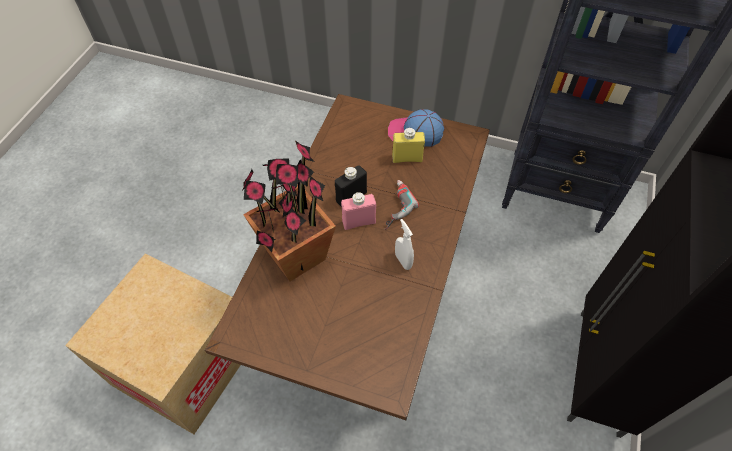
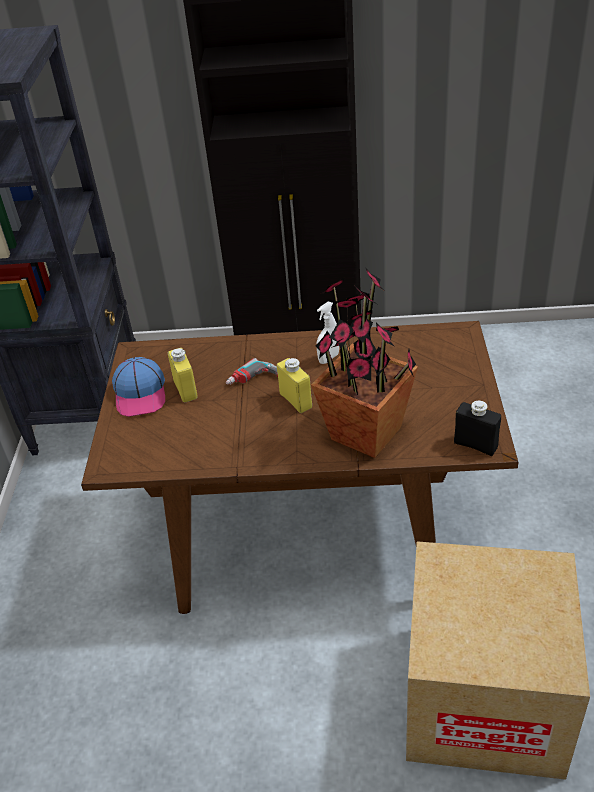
camera: 105 degrees left, 15 degrees down
black bottle [335,165,367,206] -> black bottle moved to [454,401,501,456]
pink bottle [341,192,376,230] -> yellow bottle [277,358,312,413]

